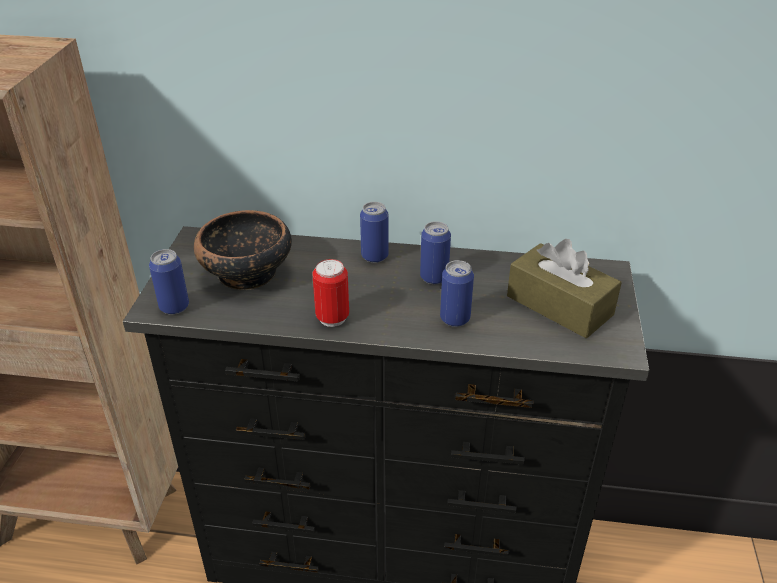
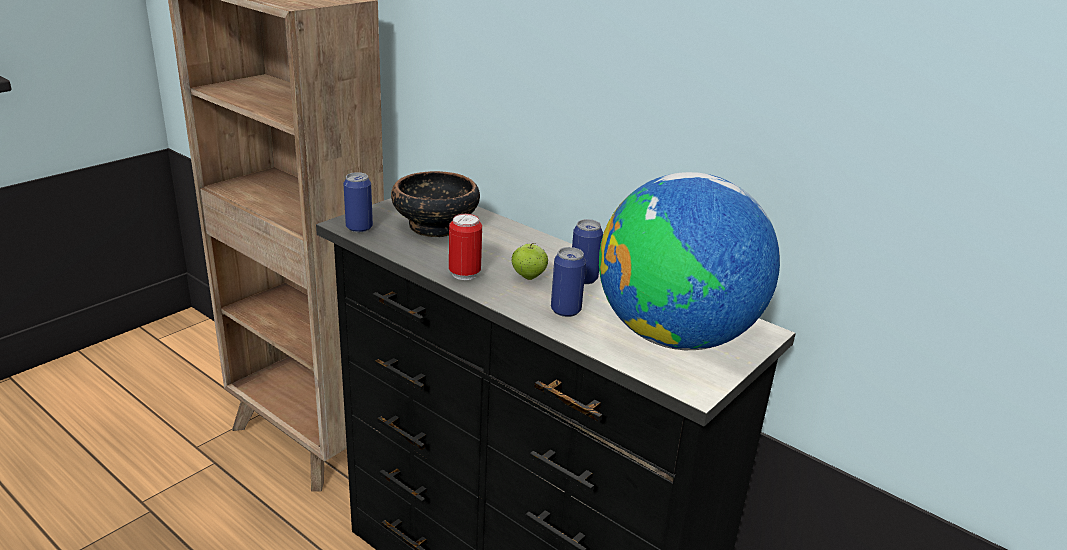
camera: 30 degrees right, 10 degrees down
can [360,202,389,263] -> none
brown tissue box [507,239,622,338] -> globe [599,172,780,350]
none -> apple [511,243,548,280]

